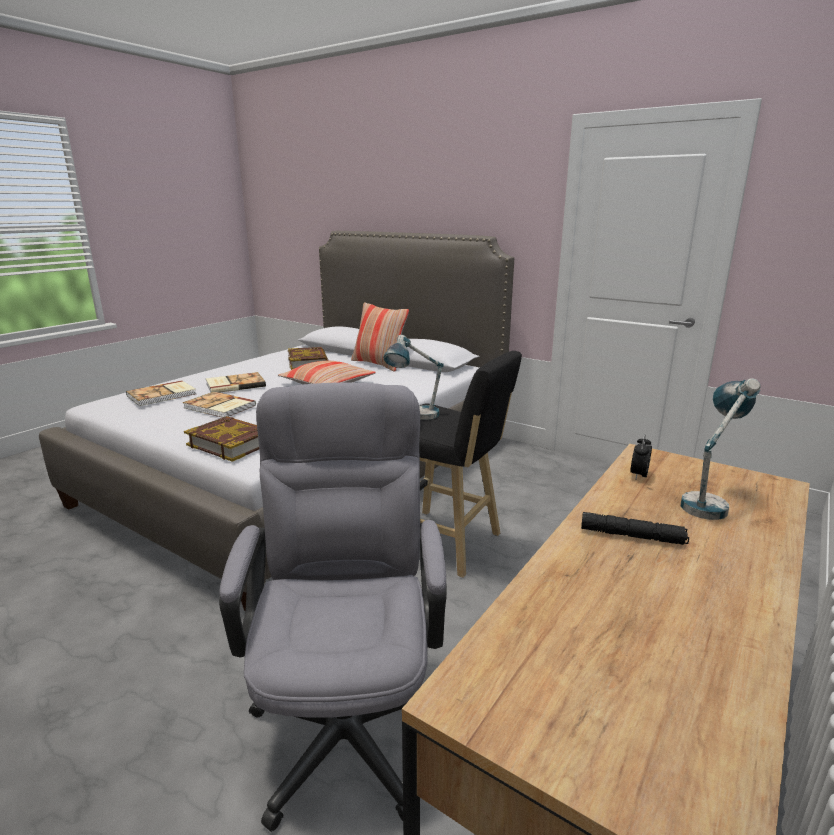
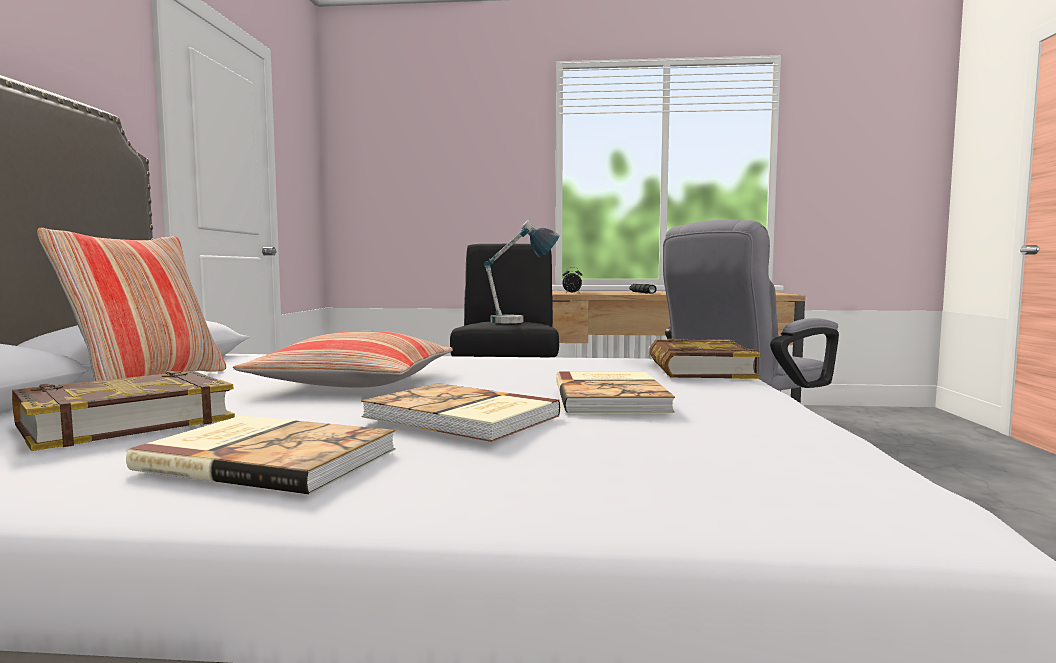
camera: 120 degrees left, 15 degrees down
book [126,380,196,406] -> book moved to [126,416,396,495]
table lamp [681,378,761,520] -> none

